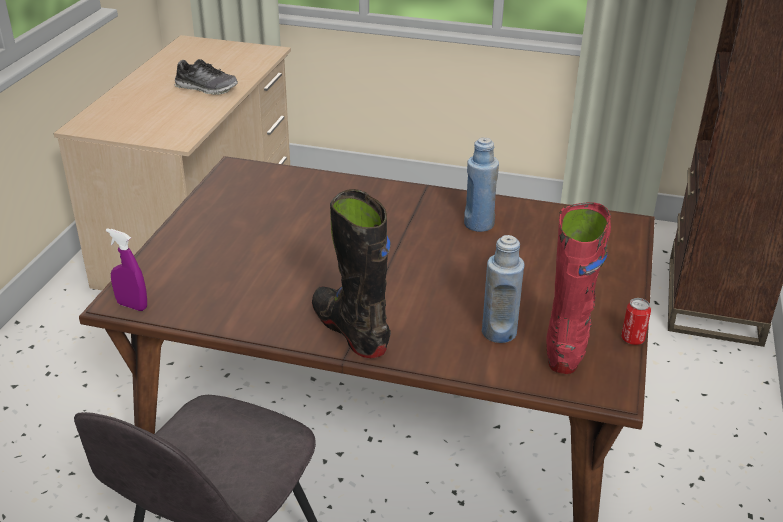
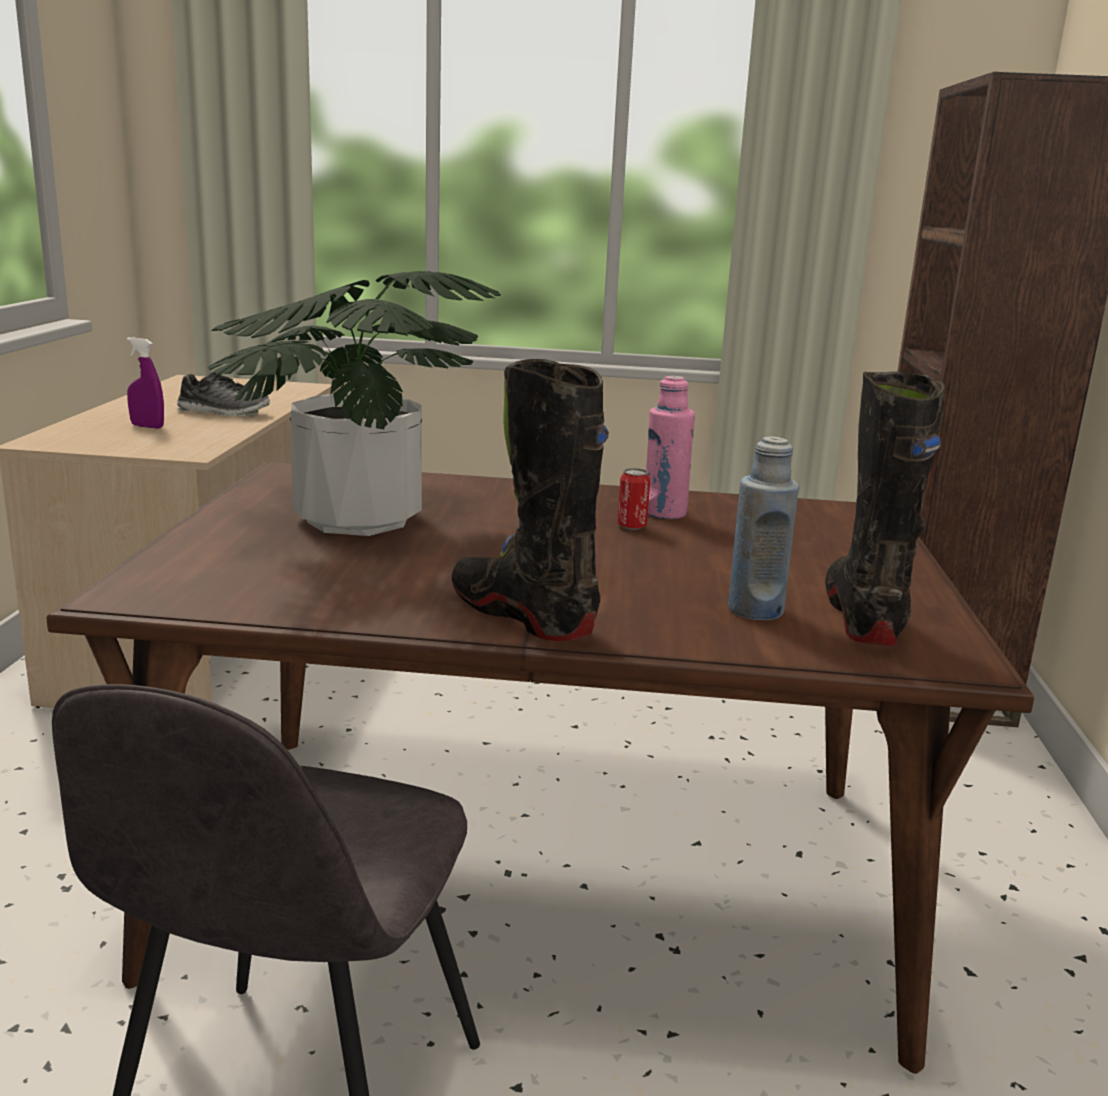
camera: 10 degrees left, 15 degrees down
purple spray bottle [106,228,147,311] -> purple spray bottle moved to [127,337,164,429]
blue bottle [464,137,499,232] -> pink bottle [646,376,695,519]
red boot [546,202,611,374] -> black boot [825,372,945,645]
can [621,298,651,345] -> can moved to [617,468,650,530]
none -> potted plant [207,271,501,536]

